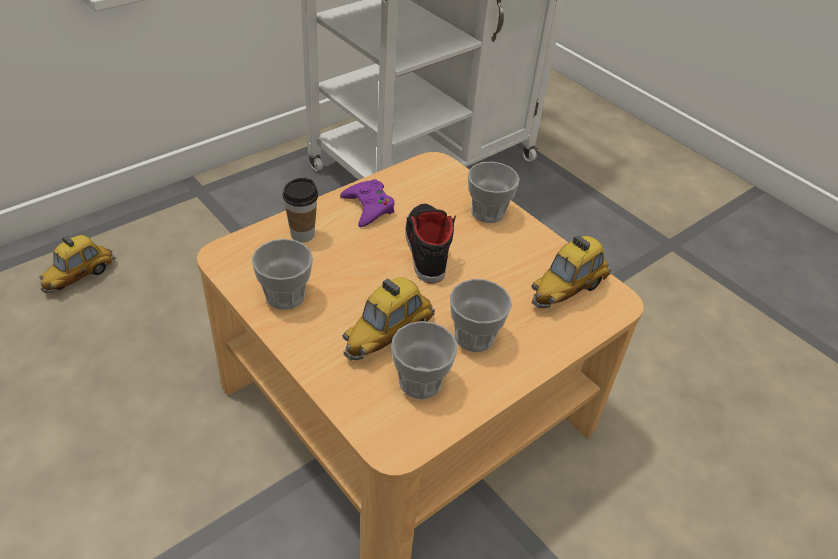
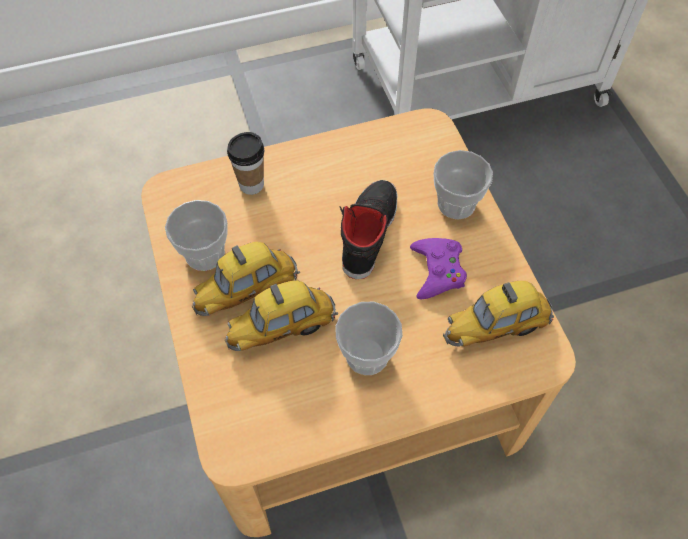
camera: 25 degrees right, 15 degrees up
toy car [40,235,116,294] -> toy car moved to [192,242,300,316]
purple game controller [340,179,395,227] -> purple game controller moved to [410,238,467,299]
cup [391,321,457,399] -> none

